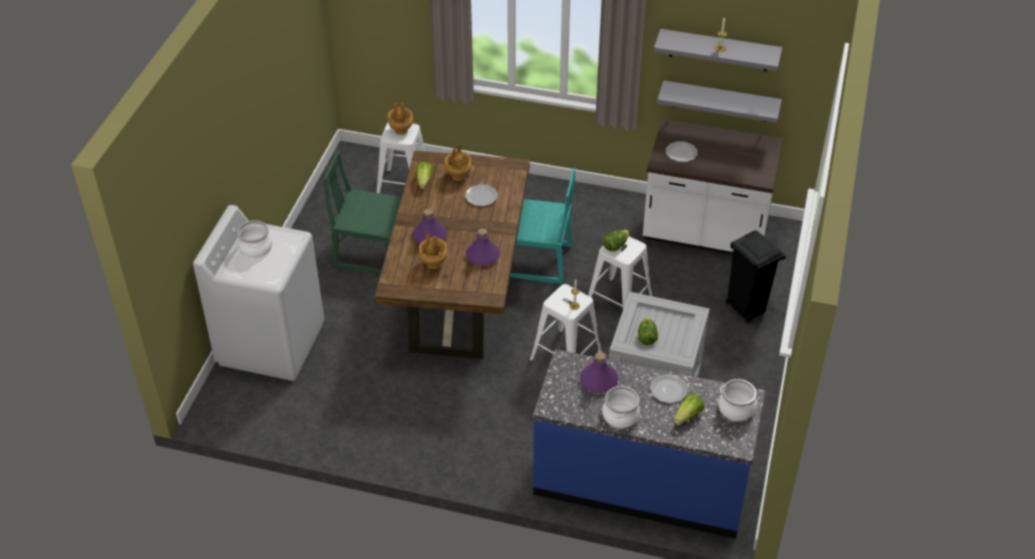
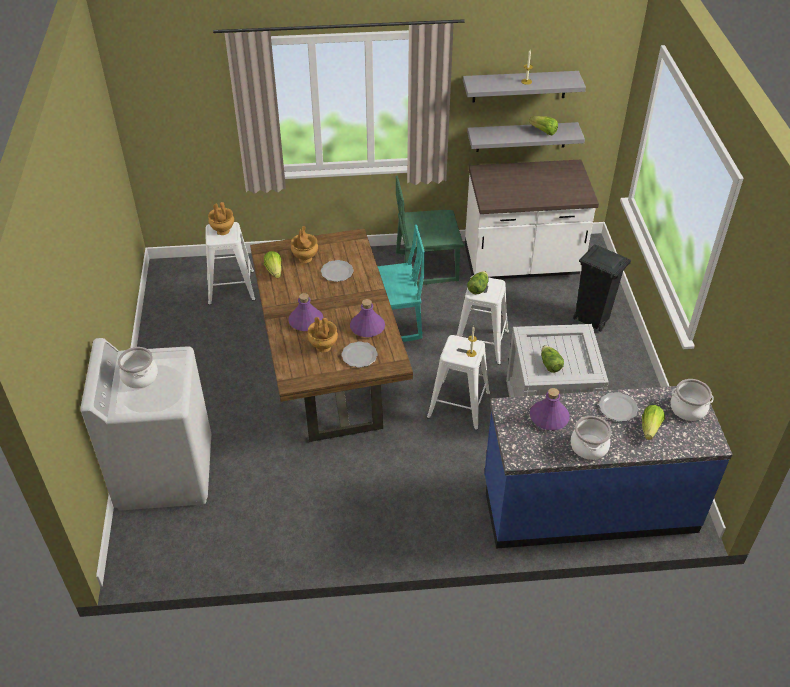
camera: 20 degrees left, 0 degrees up
green chair [324,151,402,274] -> green chair moved to [396,176,464,286]
plate [666,141,698,162] -> plate moved to [341,342,378,368]
none -> lettuce [529,116,558,135]

